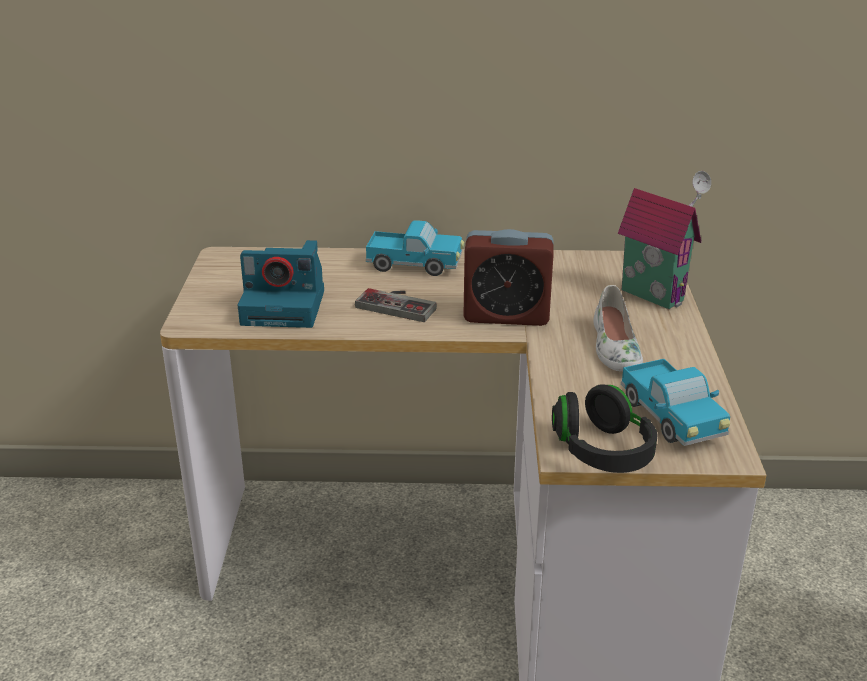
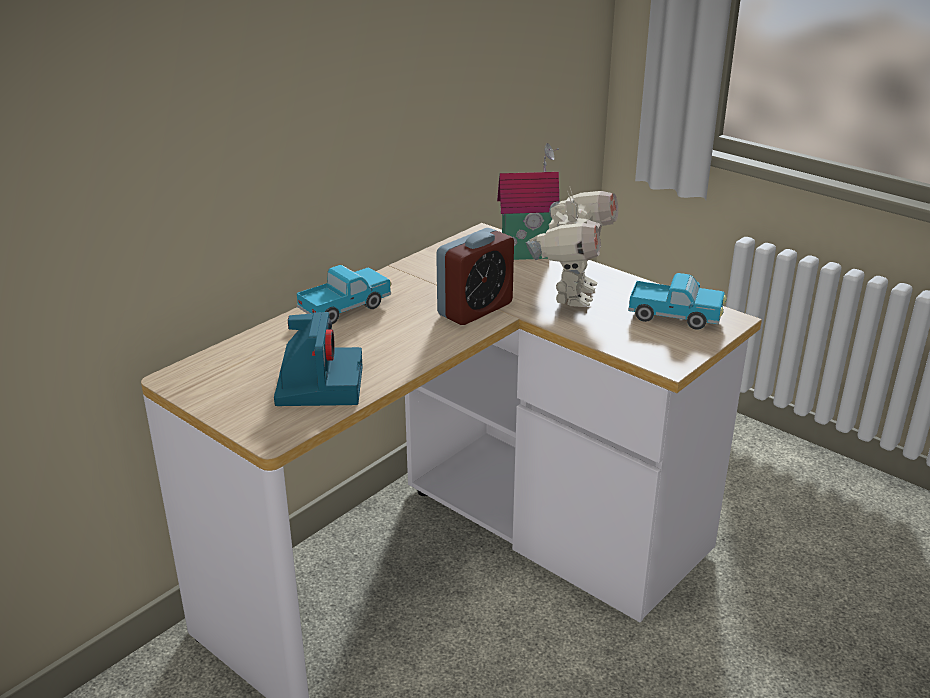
camera: 50 degrees left, 0 degrees up
camera [238,240,324,328] -> camera turned 45 degrees counterclockwise [274,312,363,406]
game controller [355,288,437,322] -> none
black headphones [552,384,658,473] -> none
white shoe [593,285,643,372] -> toy robot [526,186,618,307]

